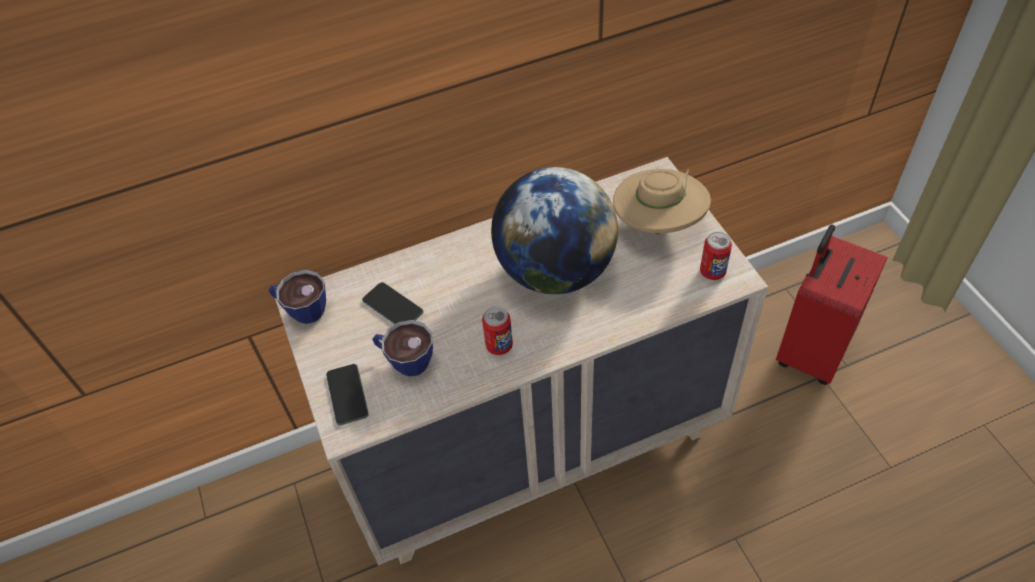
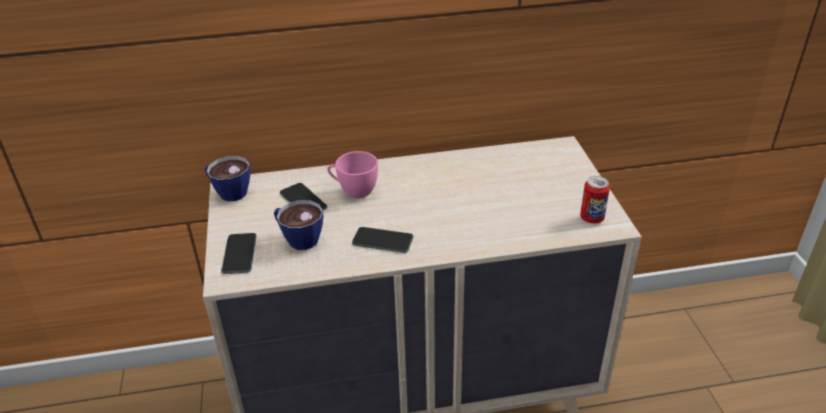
camera: 10 degrees right, 15 degrees down
can [482,306,513,355] -> phone [352,227,414,253]
globe [491,167,618,294] -> none
beige hat [613,169,711,234] -> none
red suitcase [776,225,887,385] -> none
none -> pink cup [327,151,378,198]

